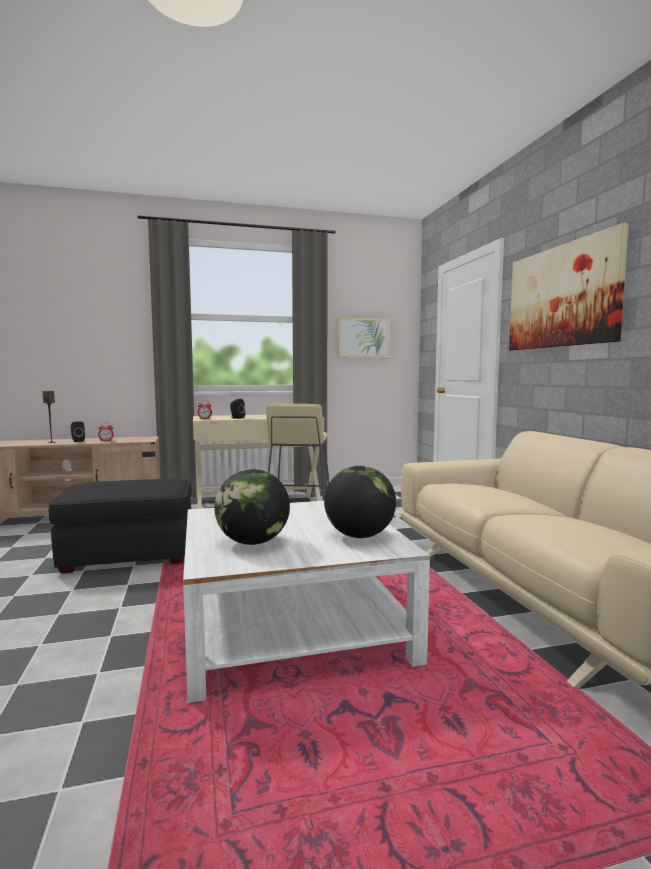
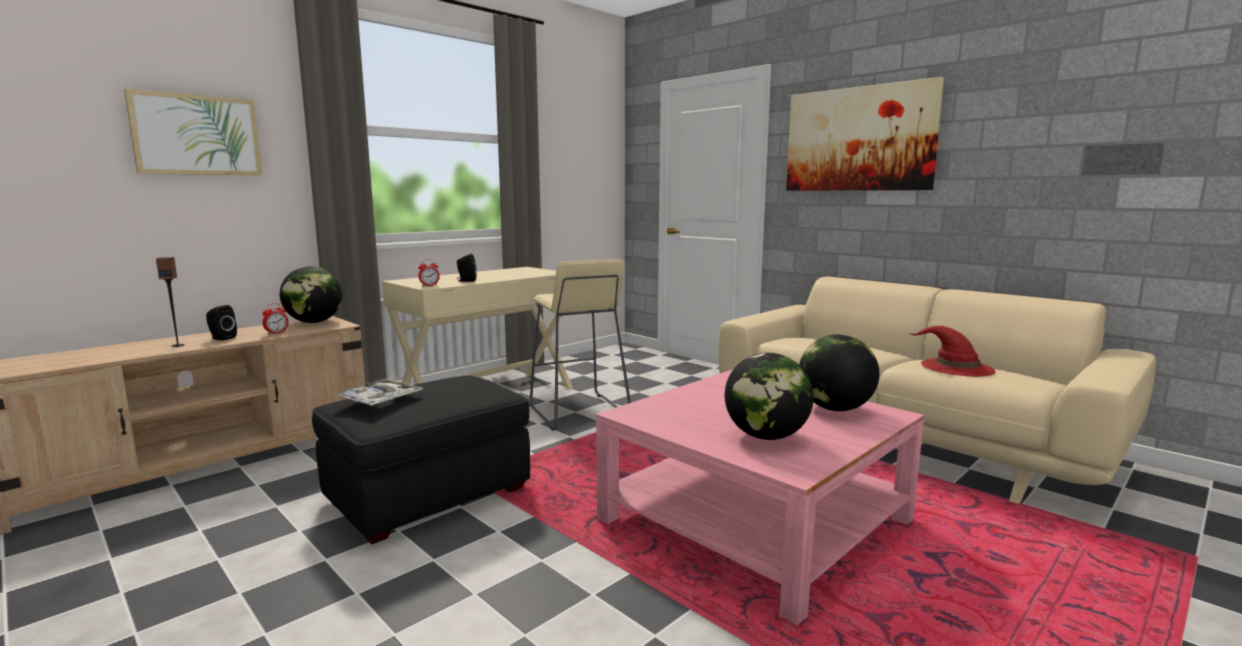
camera: 30 degrees left, 5 degrees up
white coffee table [183,501,430,703] -> pink coffee table [596,369,924,625]
picture [337,317,390,358] -> picture moved to [124,89,262,176]
none -> globe [280,266,343,323]
none -> tray [333,379,423,406]
none -> red hat [908,326,995,377]

